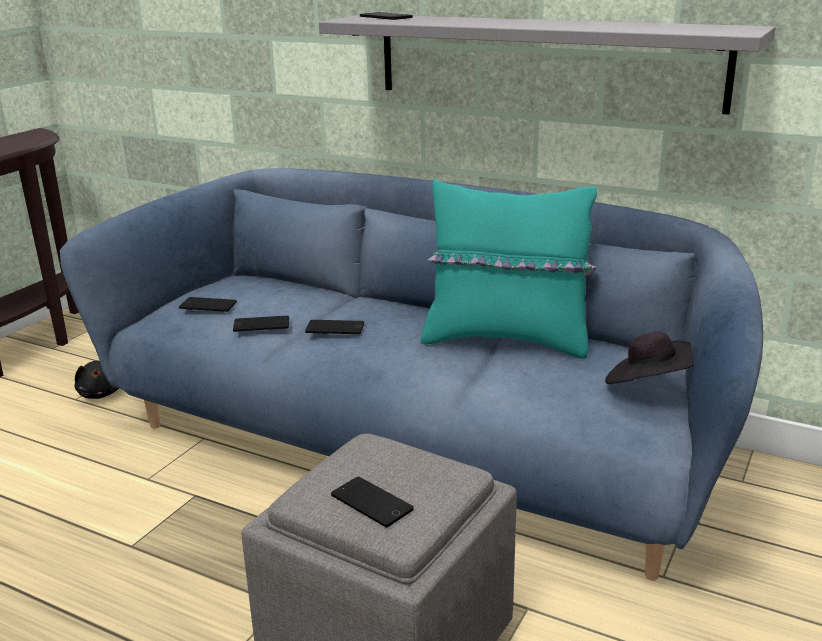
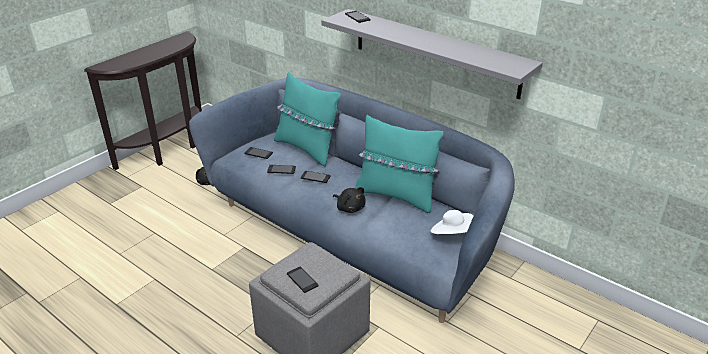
camera: 10 degrees right, 10 degrees up
black hat [605,332,694,384] -> white hat [431,210,473,234]
none -> turquoise pillow [274,72,341,167]
none -> black plush toy [333,187,365,213]

